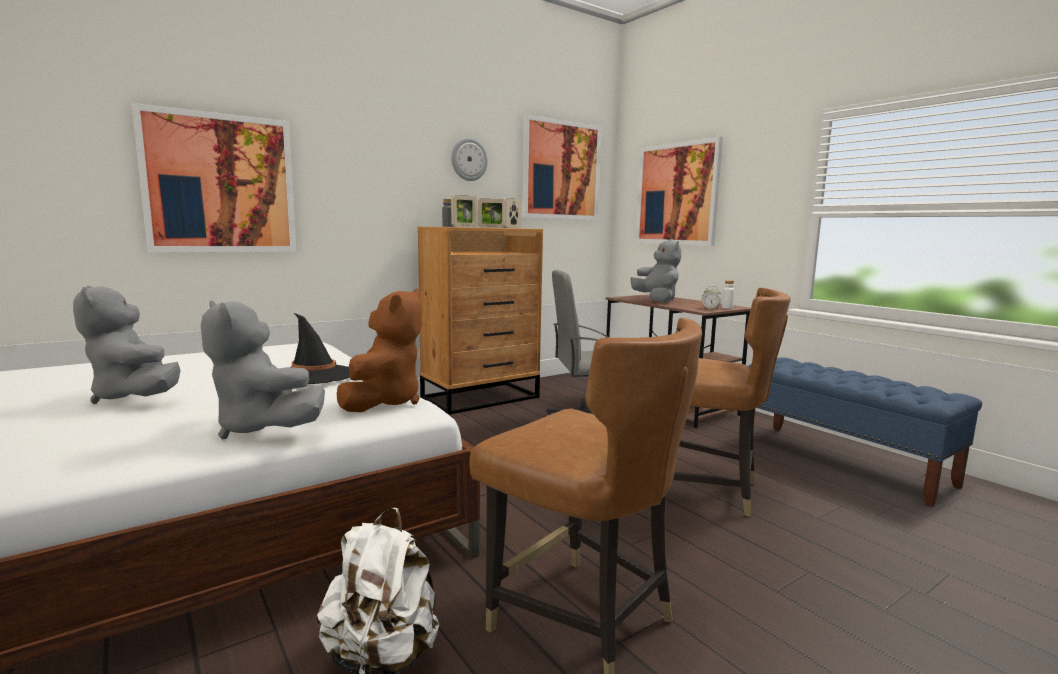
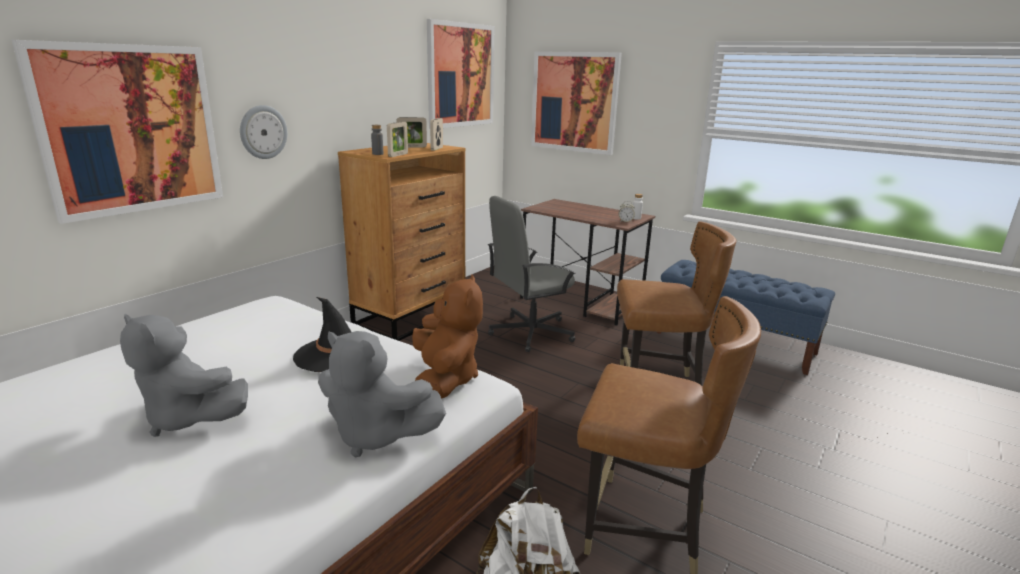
camera: 20 degrees left, 10 degrees up
wall clock [451,138,488,181] -> wall clock moved to [240,105,288,159]
grey plush toy [630,239,681,303] -> none

